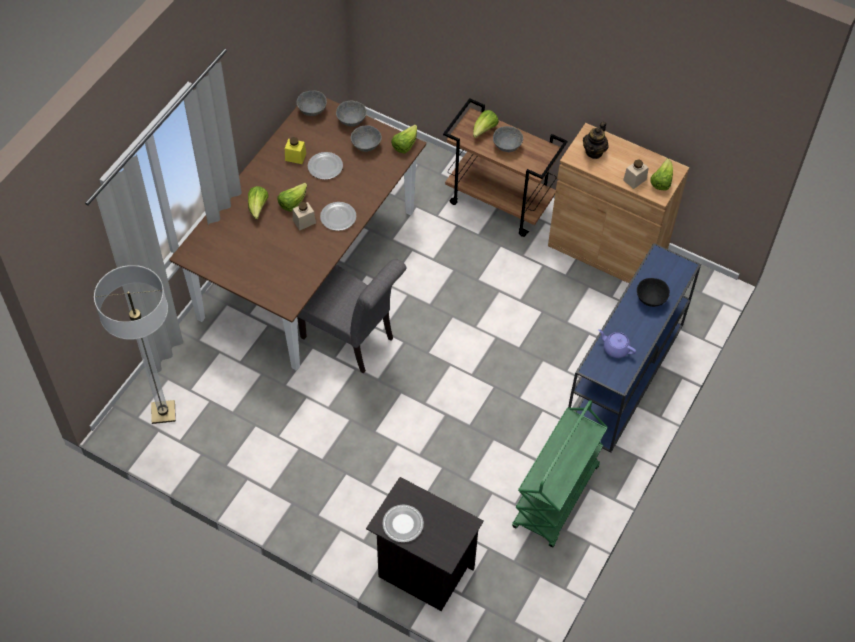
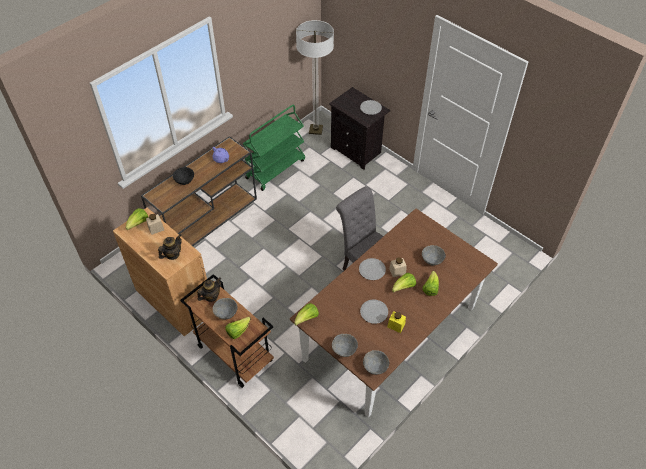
camera: 165 degrees left, 5 degrees down
floor lamp [94,265,176,424] -> floor lamp moved to [296,20,334,135]
grey bowl [351,125,382,152] -> grey bowl moved to [422,245,445,266]
blue console table [568,243,701,453] -> brown console table [141,136,257,246]
none -> teapot [197,277,221,302]

